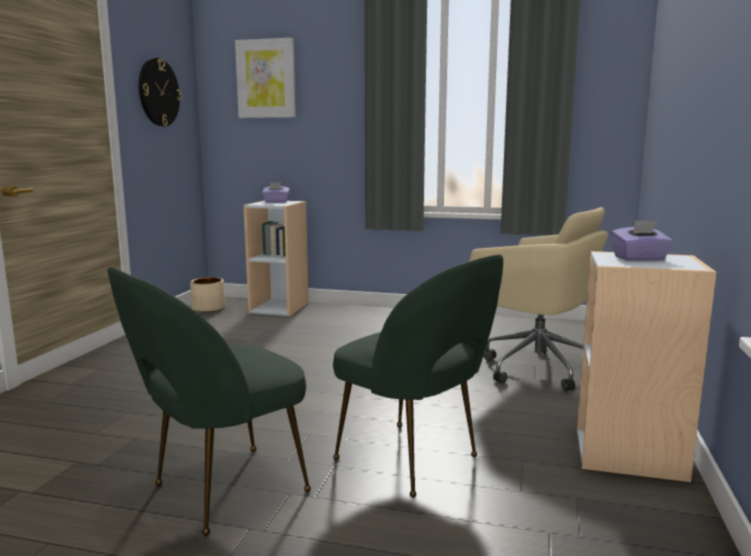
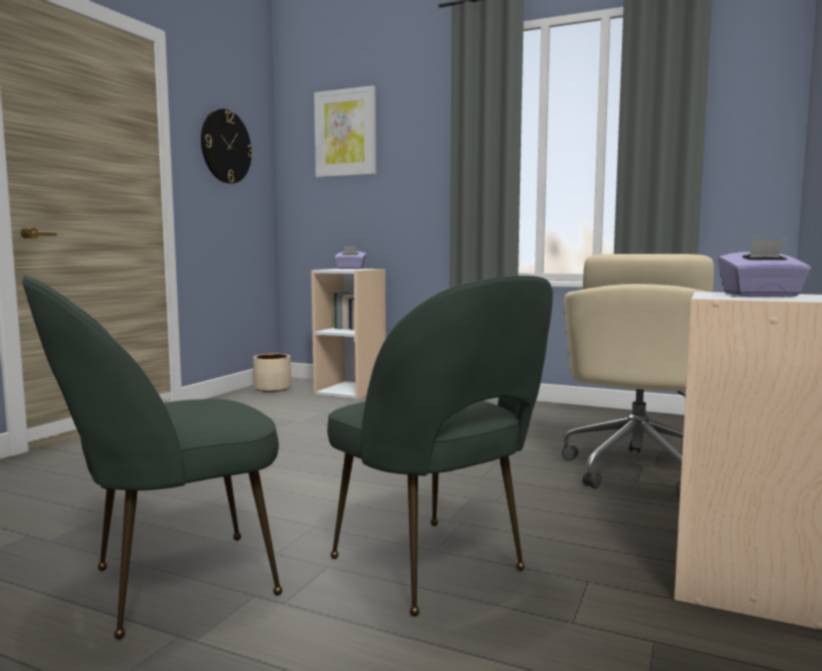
camera: 10 degrees right, 5 degrees down
beige office chair [469,207,608,391] -> beige office chair turned 60 degrees clockwise [562,254,714,496]

